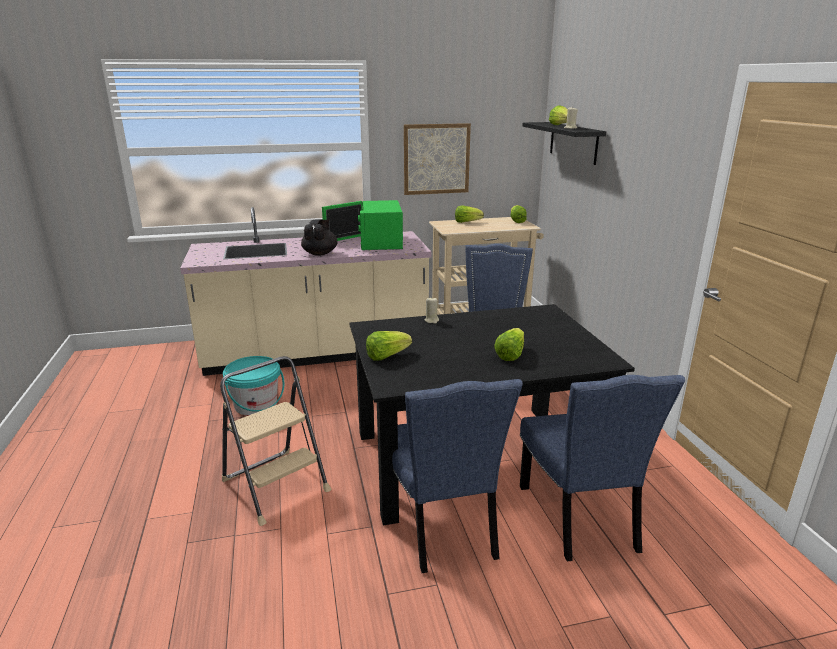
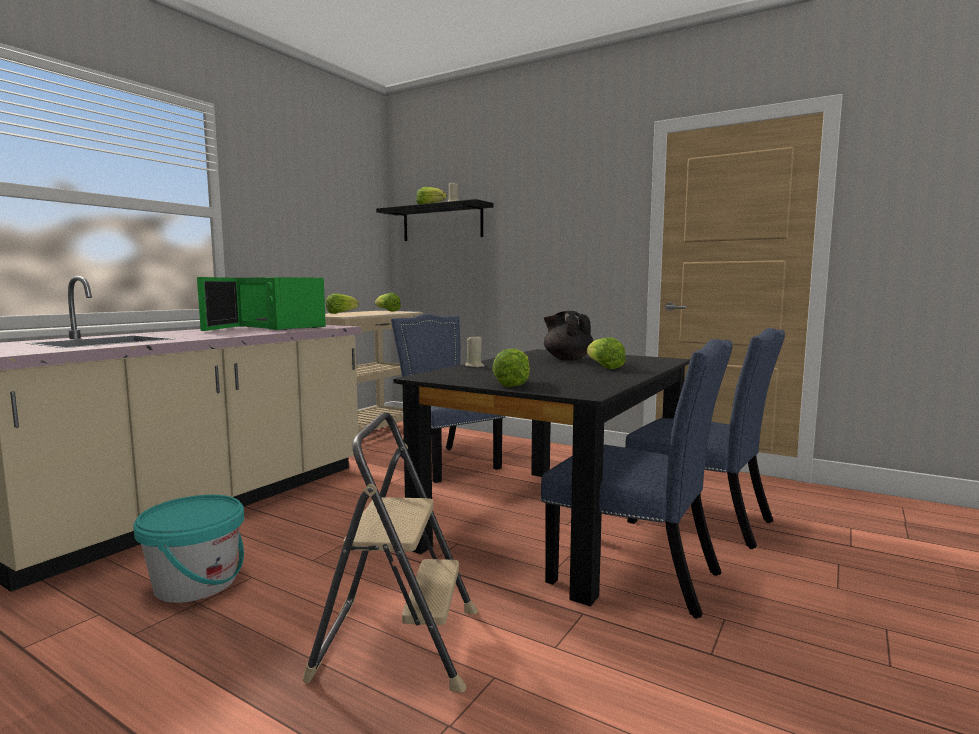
camera: 45 degrees left, 15 degrees down
black teapot [301,219,338,256] -> black teapot moved to [544,311,593,360]
picture [404,123,471,195] -> none

